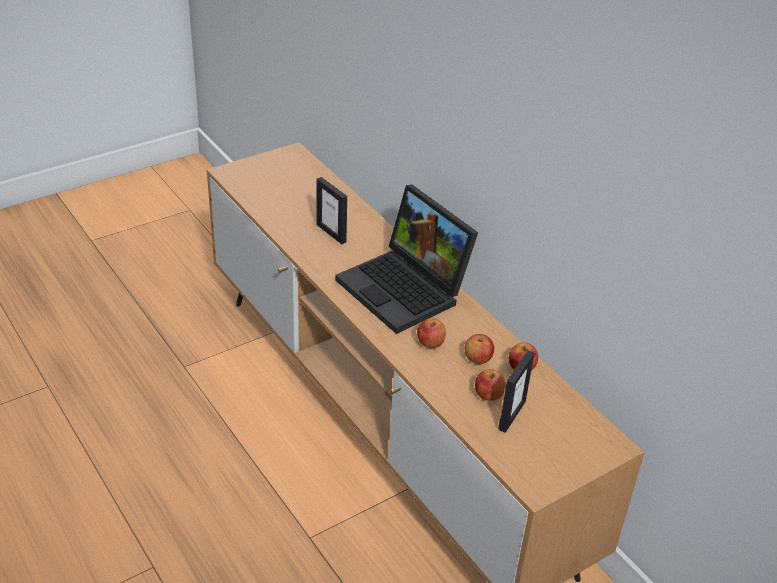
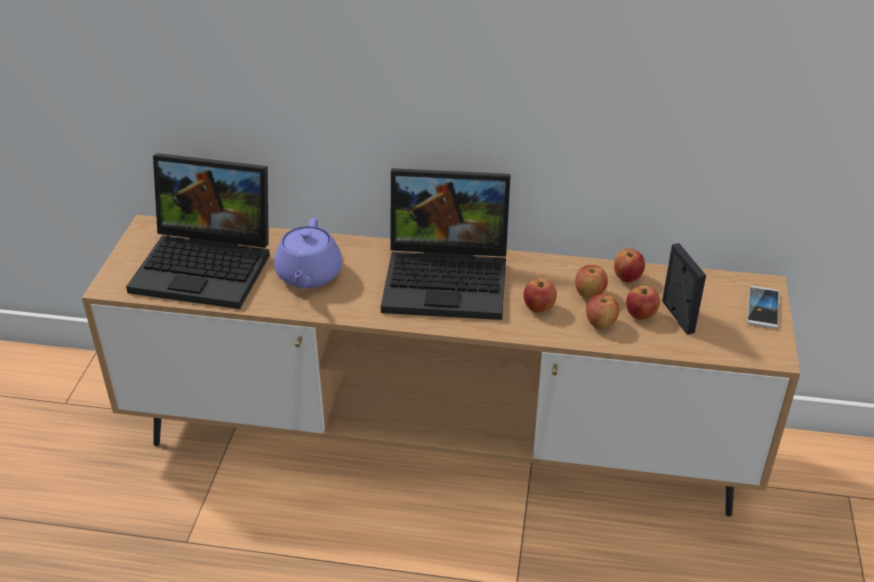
camera: 45 degrees left, 0 degrees up
picture frame [317,177,347,244] -> purple teapot [274,218,342,288]
none -> laptop [126,153,270,309]
none -> apple [586,294,619,329]
none -> phone [747,286,779,328]

